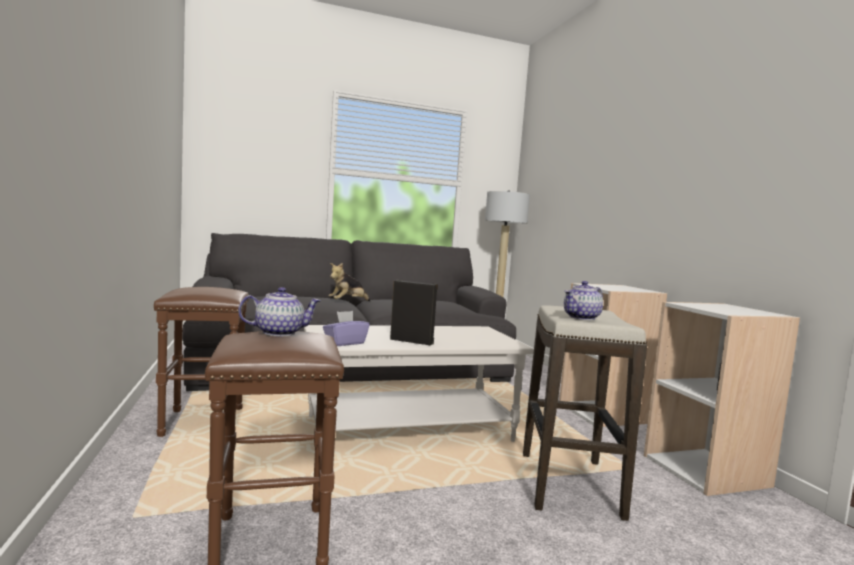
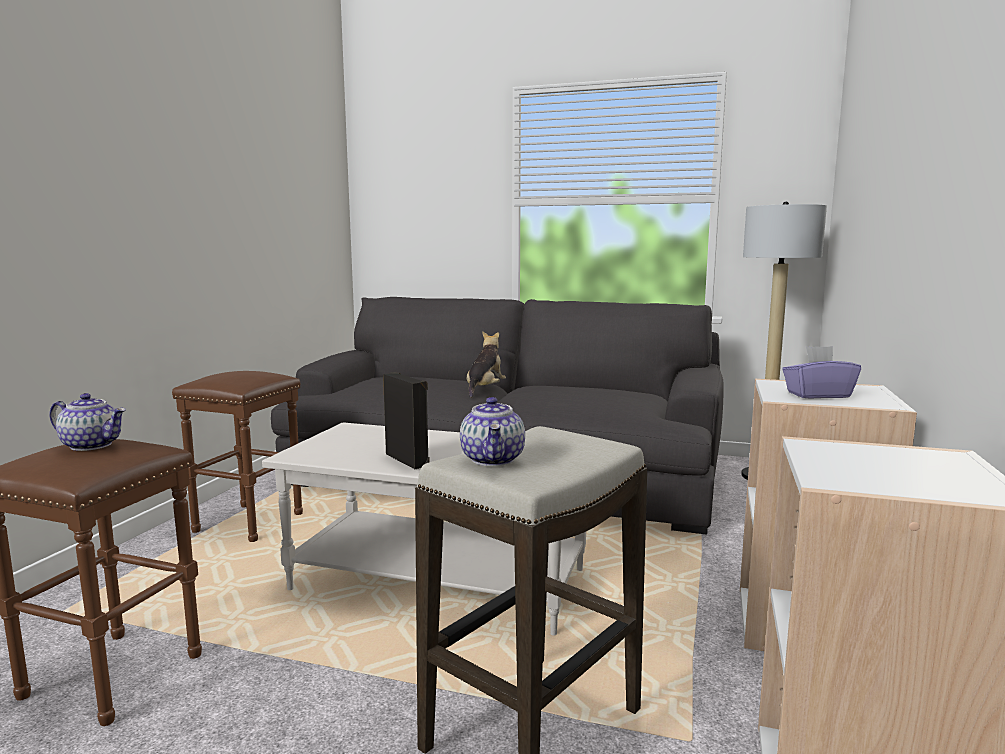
camera: 35 degrees right, 5 degrees up
purple tissue box [323,311,370,346] -> purple tissue box moved to [782,346,861,399]
plush toy [328,263,370,301] -> plush toy turned 120 degrees clockwise [467,331,506,398]
teapot [564,281,603,320] -> teapot turned 90 degrees counterclockwise [460,397,525,466]

